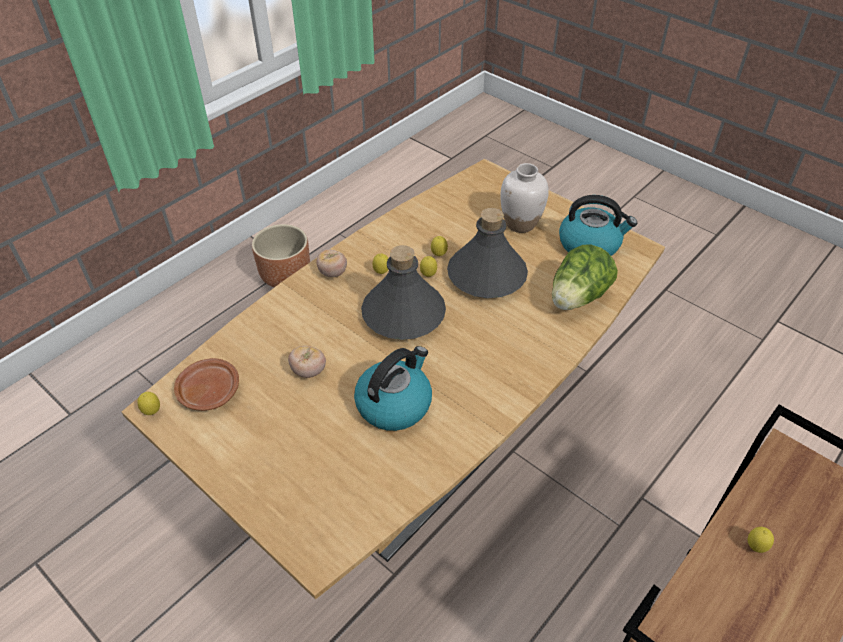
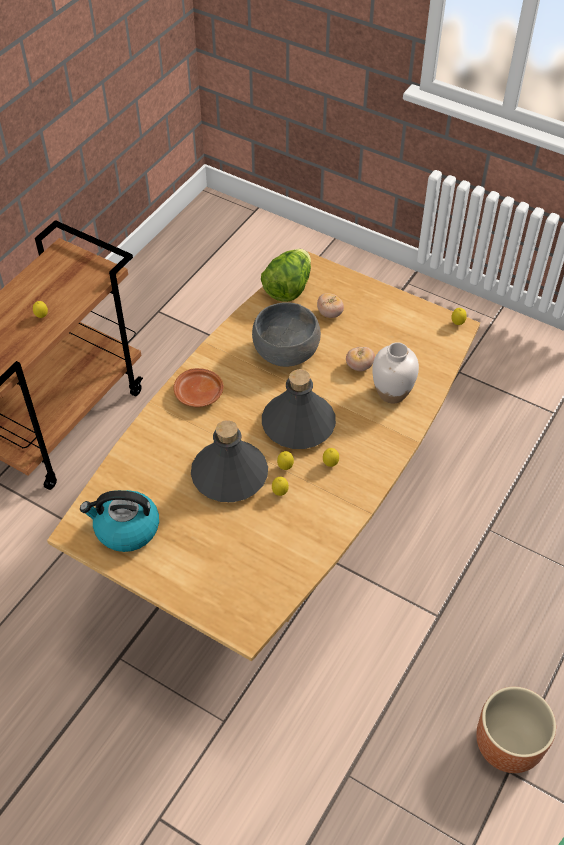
camera: 170 degrees right, 5 degrees up
brown plate [174,358,239,411] -> brown plate moved to [173,368,224,407]
tomato [316,249,347,277] -> tomato moved to [317,293,344,318]
kettle [354,346,432,431] -> grey bowl [252,302,321,367]
white vase [500,163,549,233] -> white vase moved to [372,342,419,403]
lettuce [552,245,618,310] -> lettuce moved to [261,249,311,302]

